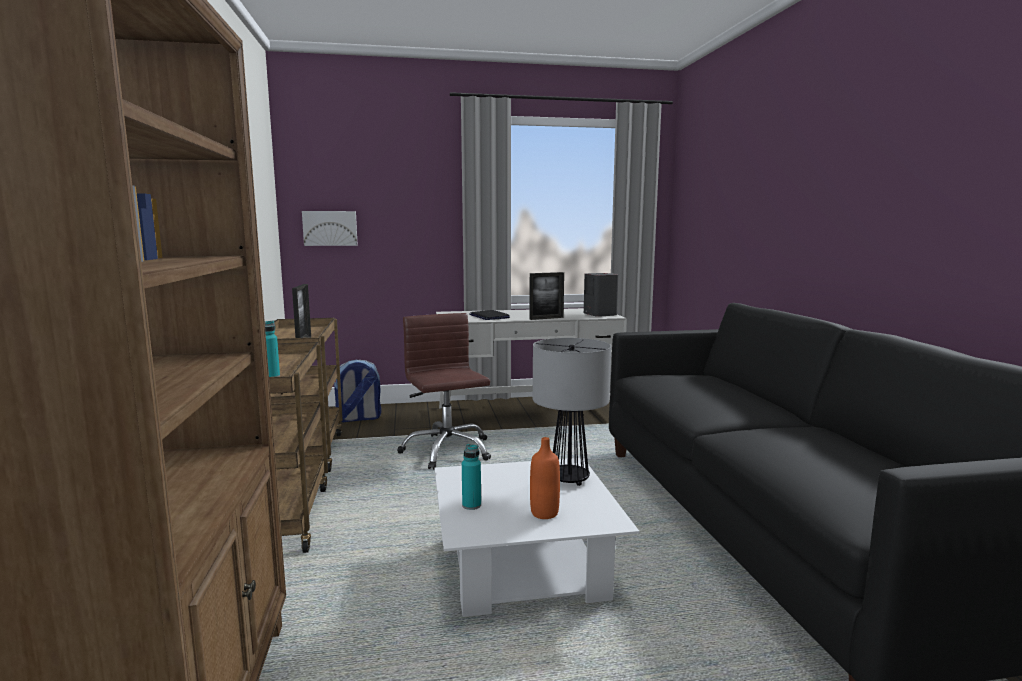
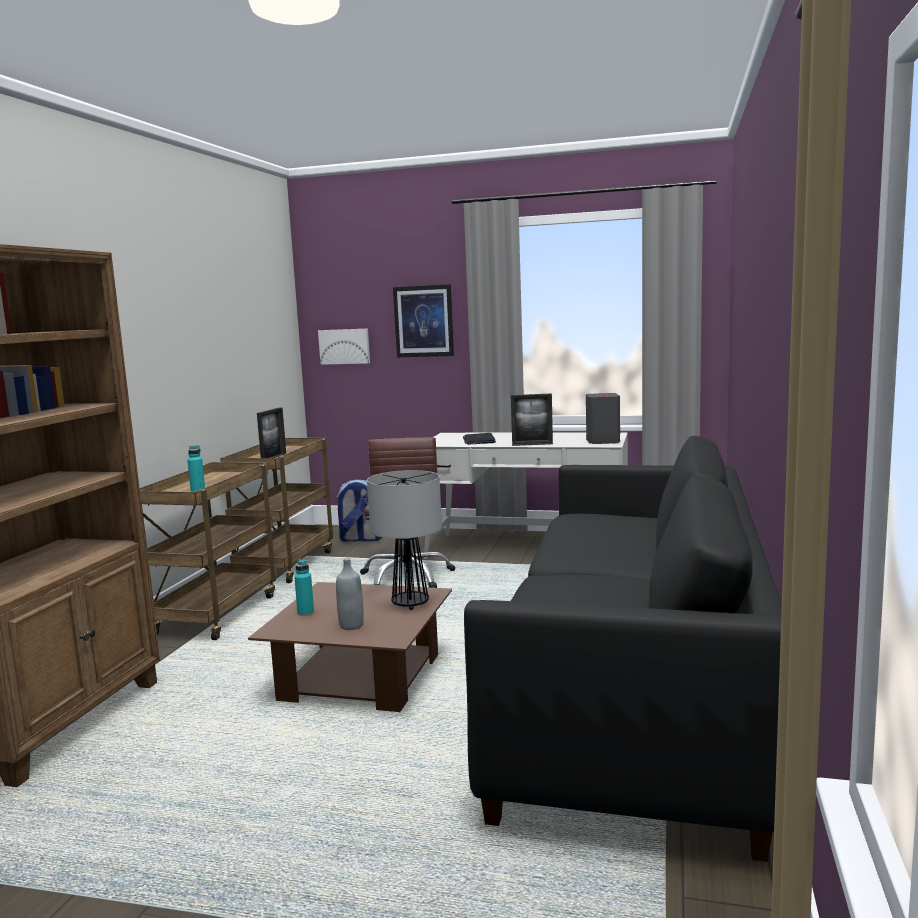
camera: 25 degrees right, 0 degrees up
white coffee table [434,458,639,617] -> brown coffee table [248,582,452,712]
orange bottle [530,437,560,519] -> grey bottle [336,558,364,630]
none -> picture [393,284,454,357]

